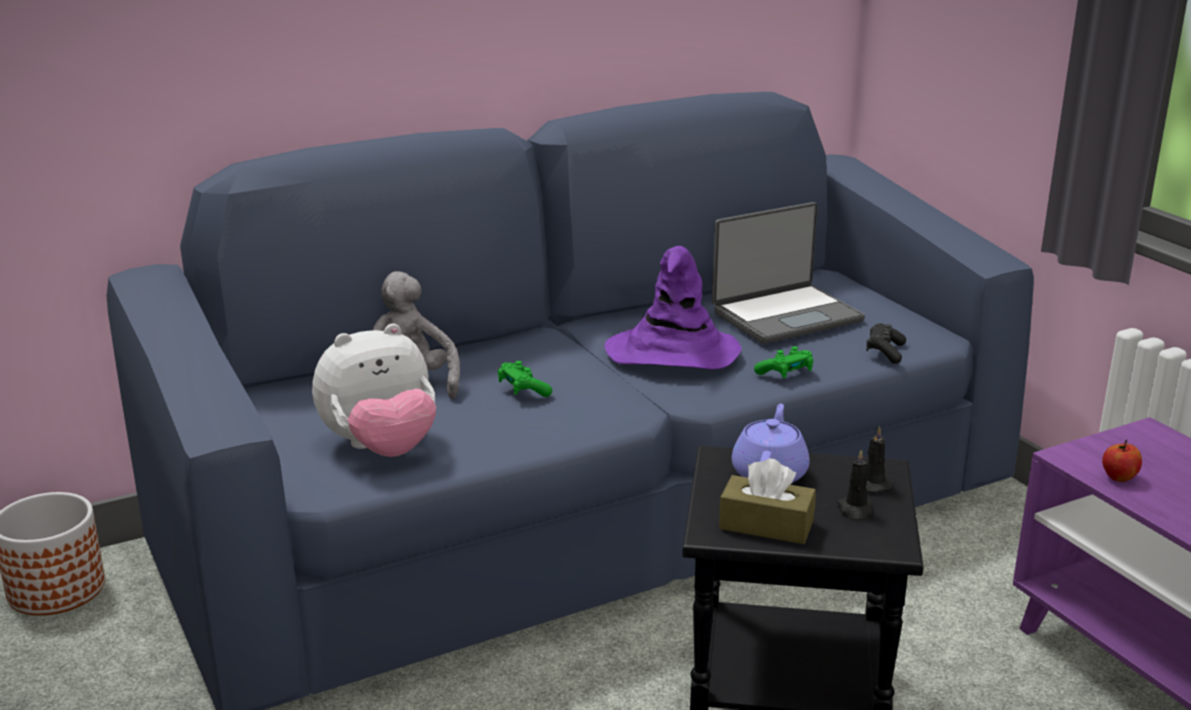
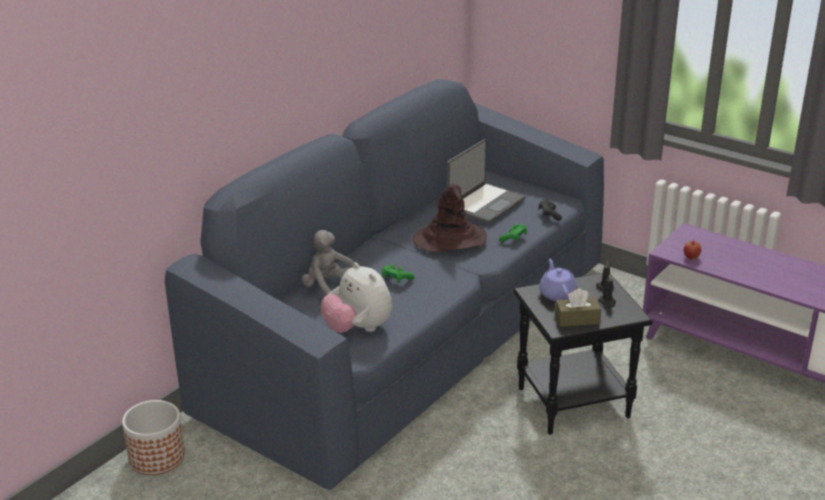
camera: 25 degrees left, 5 degrees up
plush toy [312,324,436,457] -> plush toy turned 105 degrees clockwise [321,262,392,333]
purple hat [604,246,742,370] -> brown hat [413,184,487,253]

